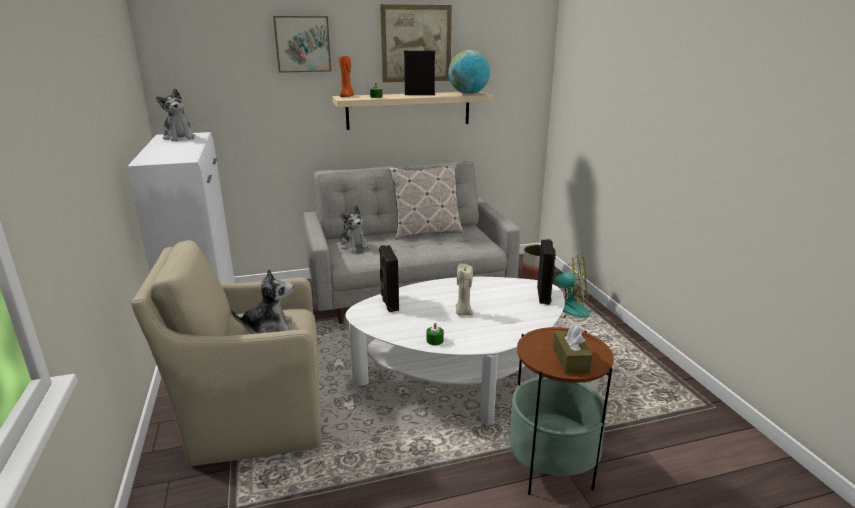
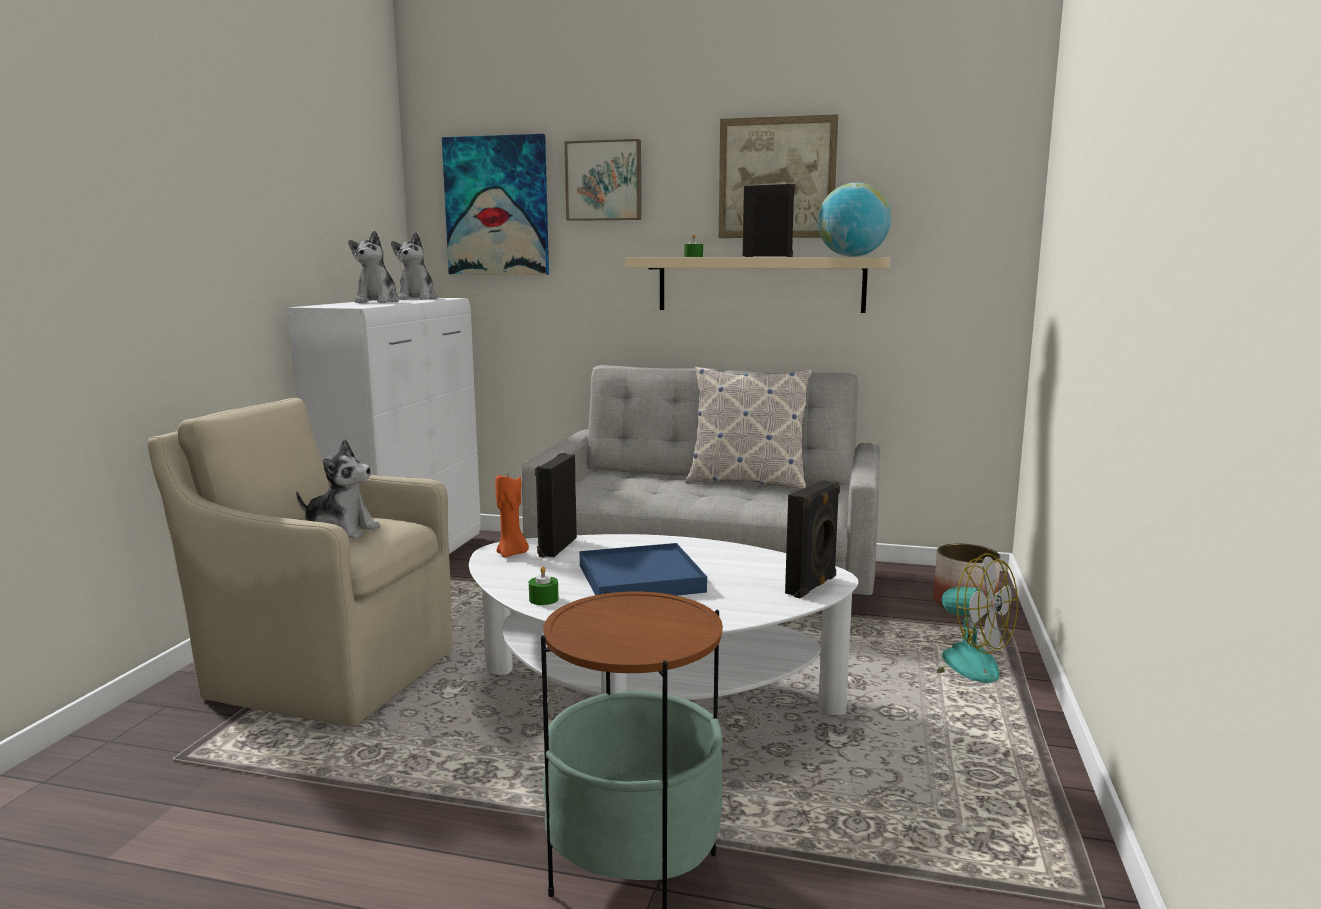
camera: 30 degrees right, 10 degrees down
orange candle [339,55,354,97] -> orange candle moved to [495,475,529,558]
plush toy [340,206,369,253] -> plush toy moved to [348,231,400,303]
beige candle [456,264,473,316] -> blue tray [580,543,707,596]
brown tissue box [553,324,592,373] -> none
none -> picture [442,134,549,275]

